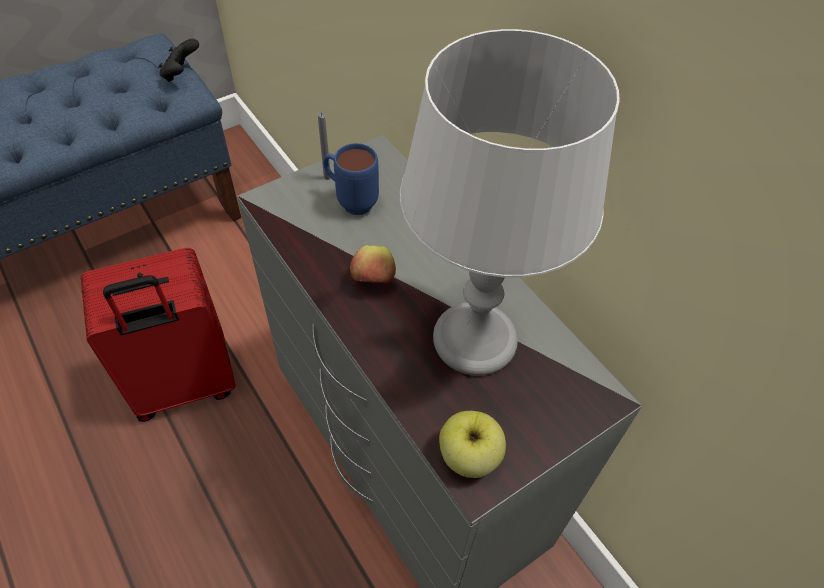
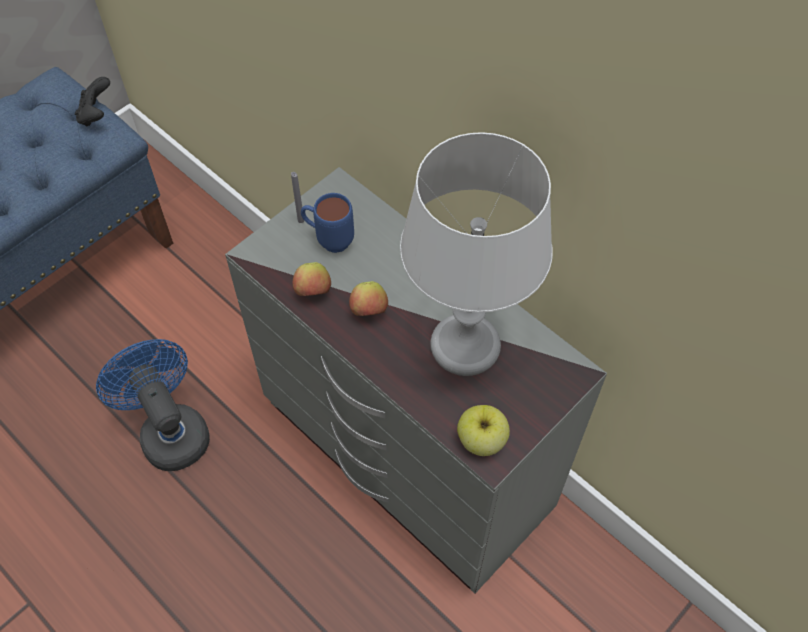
camera: 10 degrees left, 5 degrees up
red suitcase [81,248,236,422] -> blue fan [96,339,210,471]
none -> apple [293,262,331,296]

